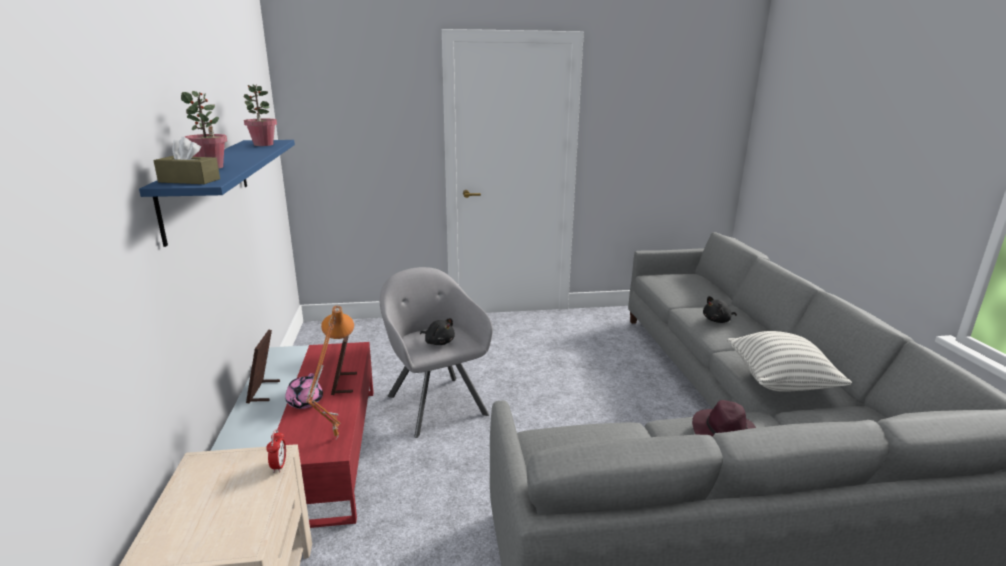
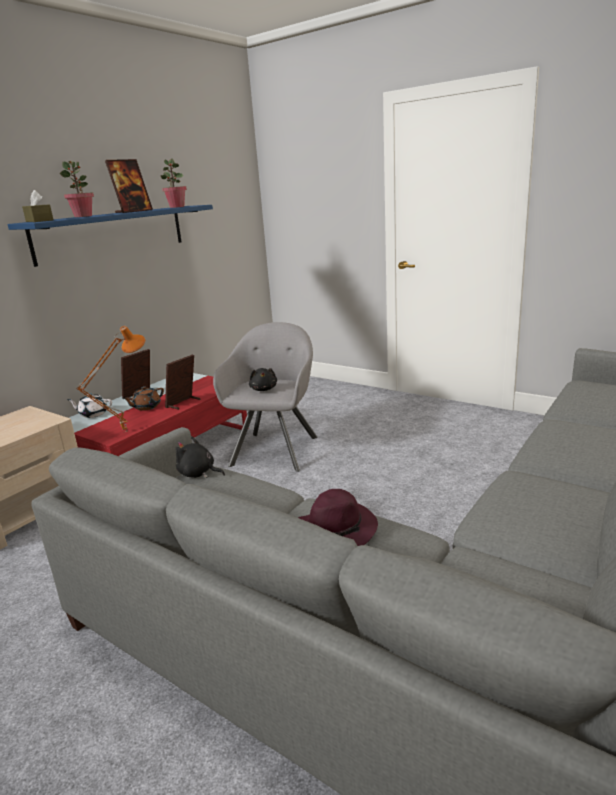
camera: 45 degrees right, 0 degrees up
alarm clock [266,429,286,473] -> none
pink teapot [285,373,323,409] -> brown teapot [122,386,164,411]
black plush toy [703,296,737,323] -> black plush toy moved to [176,436,225,478]
pillow [727,331,852,392] -> none
none -> white teapot [67,393,112,418]
none -> picture frame [105,159,153,213]

